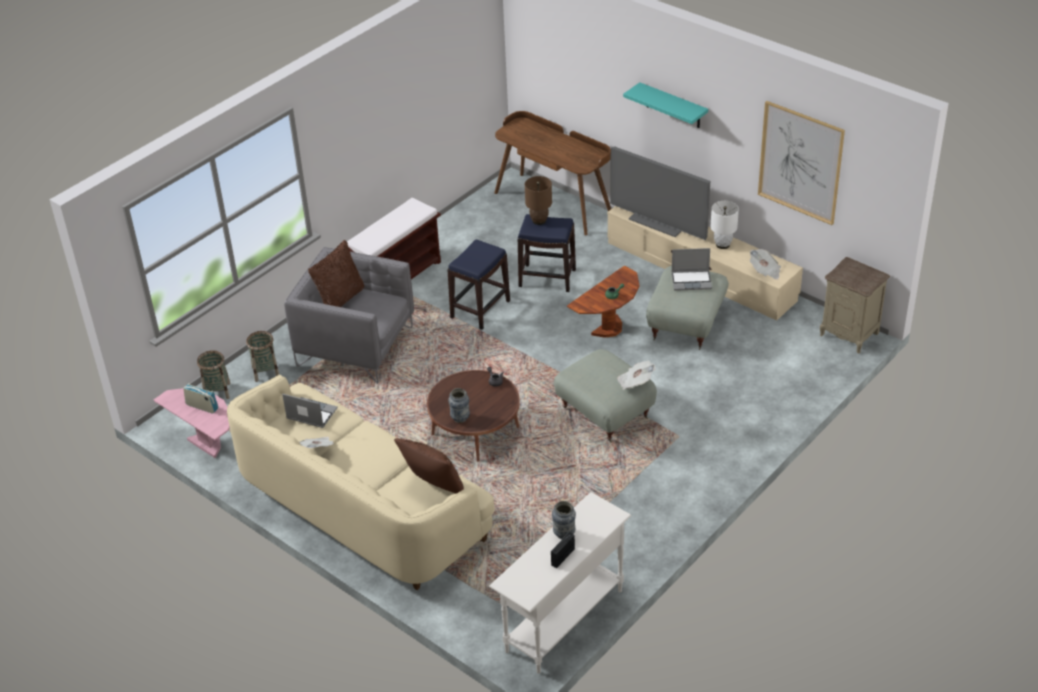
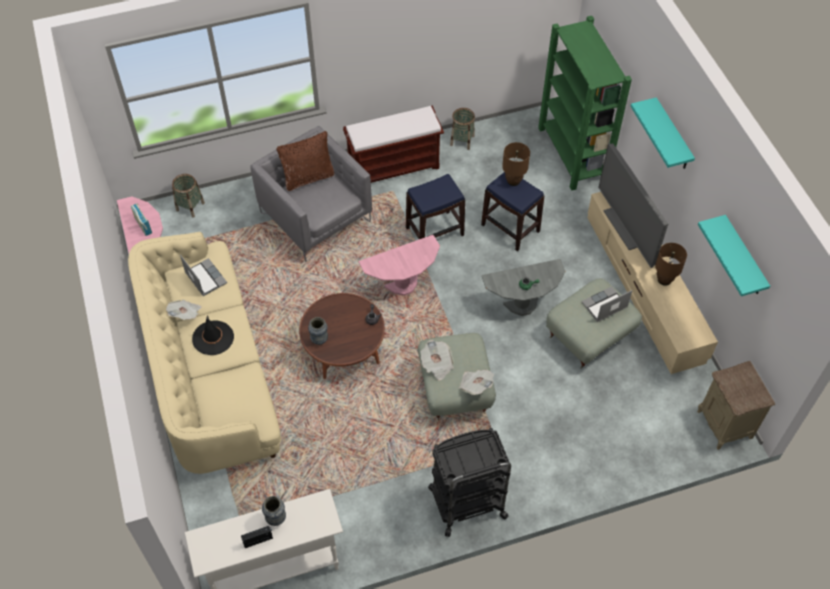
camera: 30 degrees right, 15 degrees up
basket [246,331,279,382] -> basket moved to [450,108,475,150]
brown pillow [394,438,464,493] -> none
brown desk [494,111,611,235] -> green bookcase [538,16,632,190]
brown side table [567,266,639,338] -> grey side table [482,259,565,316]
laptop [671,248,712,291] -> laptop turned 120 degrees clockwise [581,286,632,322]
white table lamp [711,201,739,249] -> brown table lamp [655,243,687,286]
newspaper [750,249,781,280] -> newspaper moved to [420,340,454,381]
picture [758,101,845,225] -> turquoise shelf [698,215,770,296]
none -> black hat [192,315,234,355]
none -> pink side table [359,235,440,295]
none -> black cart [428,428,511,537]

